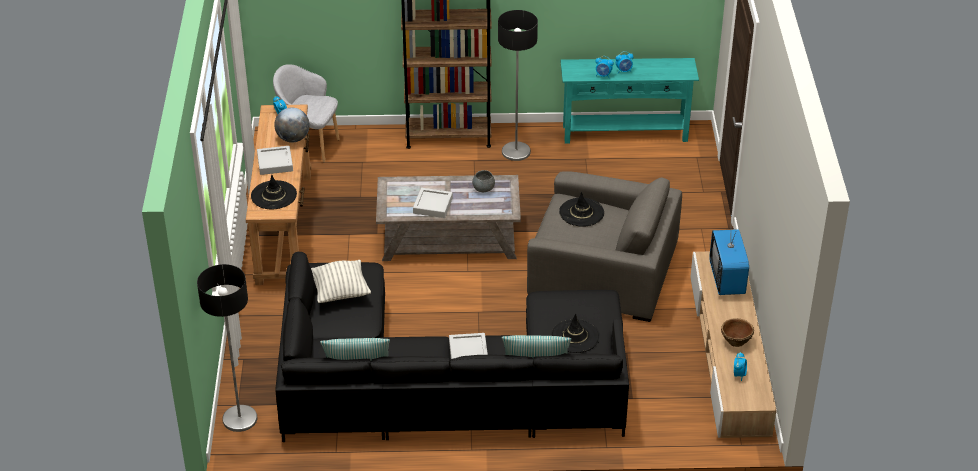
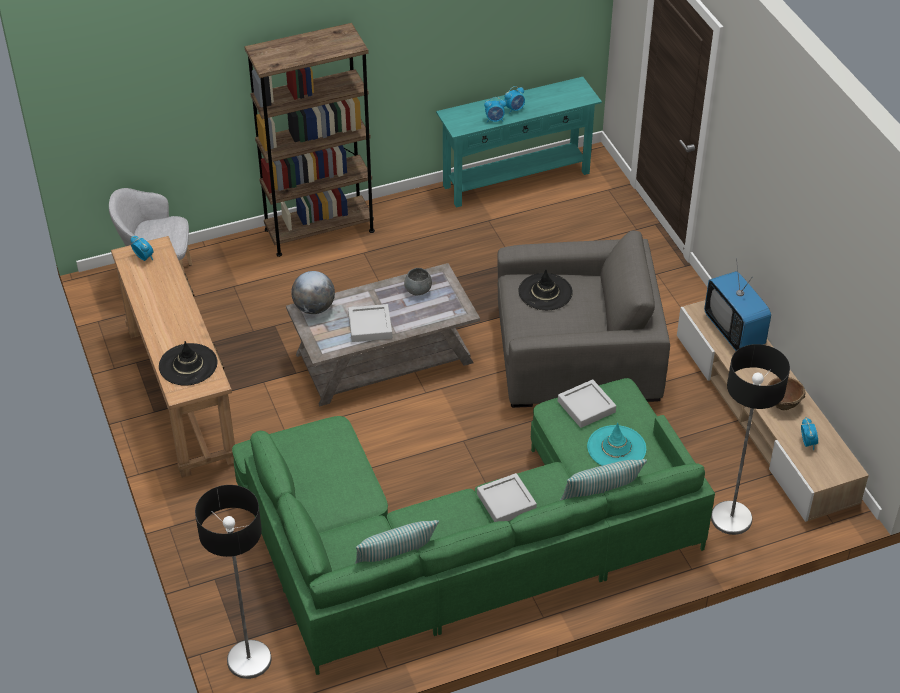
camera: 20 degrees left, 5 degrees up
grey tray [257,146,293,175] -> grey tray moved to [558,379,616,428]
globe [274,108,310,143] -> globe moved to [291,271,335,314]
black sofa [275,251,629,442] -> green sofa [232,378,715,675]
pillow [311,260,371,303] -> none
floor lamp [498,10,538,161] -> floor lamp moved to [711,344,790,535]
black hat [551,314,600,353] -> turquoise hat [587,423,646,466]

